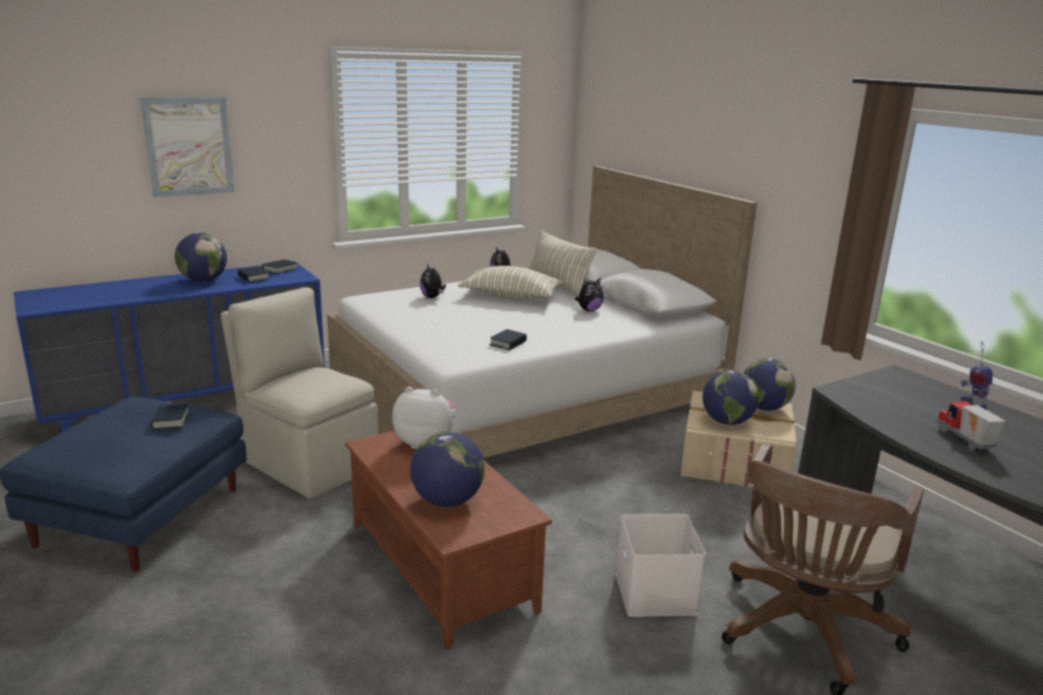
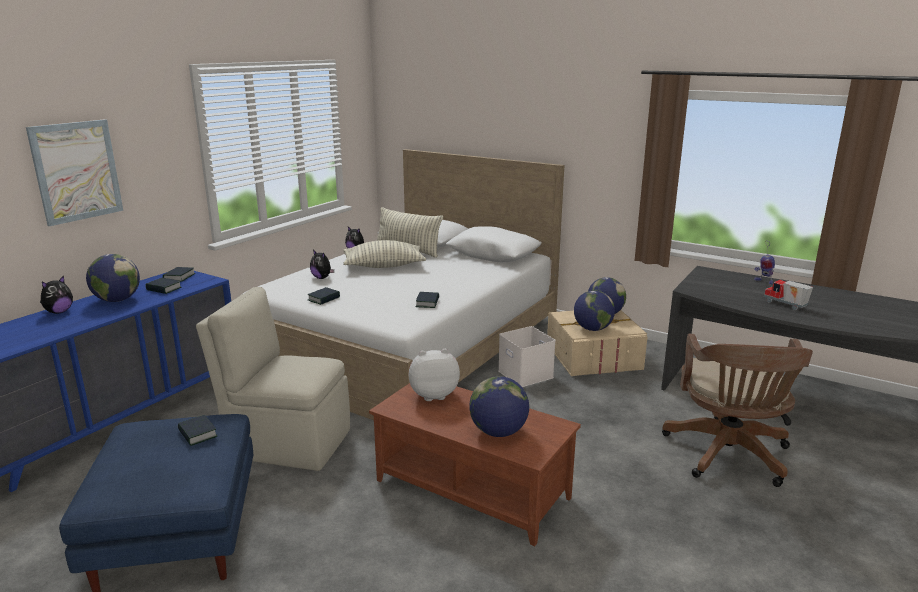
camera: 25 degrees left, 0 degrees up
plush toy [575,278,604,311] -> plush toy moved to [40,276,73,314]
white storage box [616,514,706,617] -> white storage box moved to [498,326,556,387]
none -> book [308,287,340,305]

